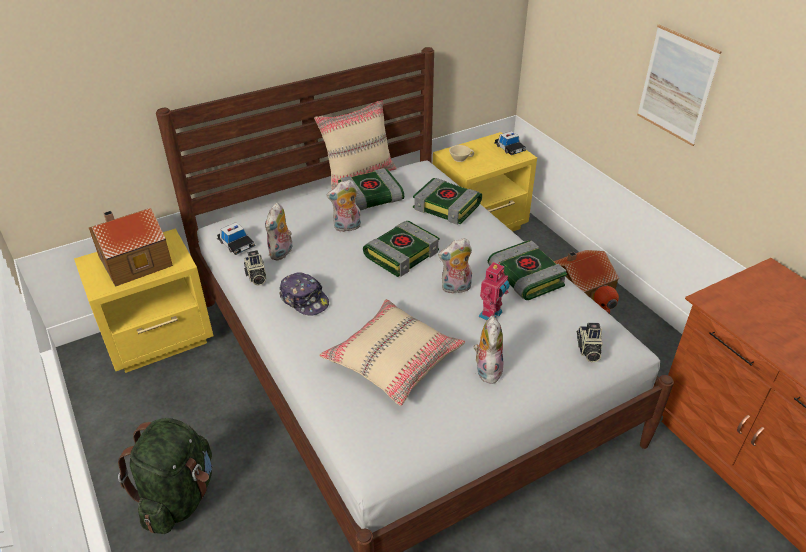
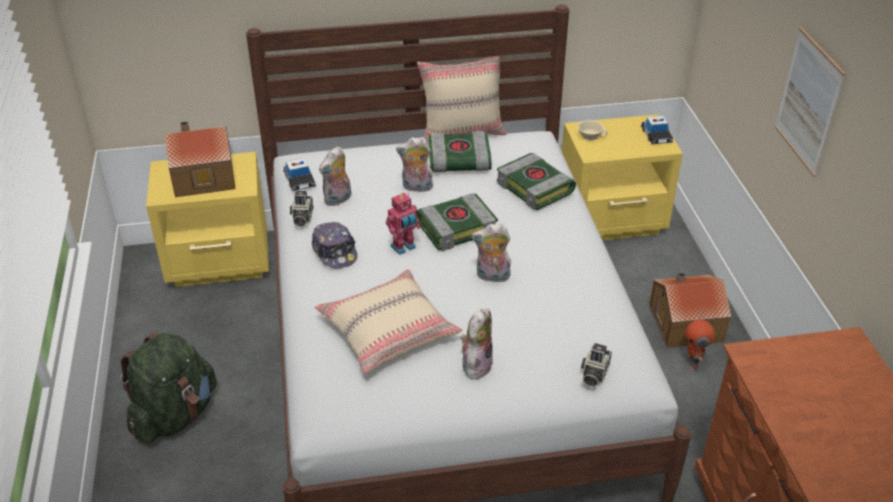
camera: 20 degrees right, 0 degrees up
toy robot [478,262,510,320] -> toy robot moved to [386,193,420,255]
book [488,240,567,300] -> none

